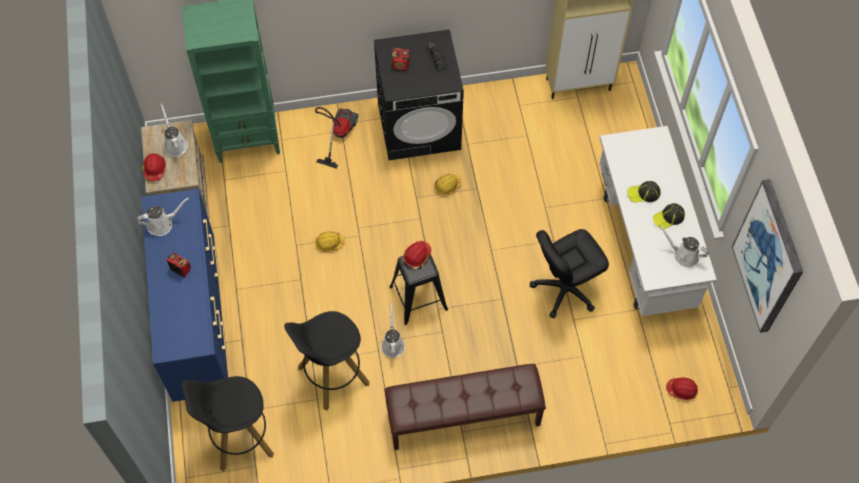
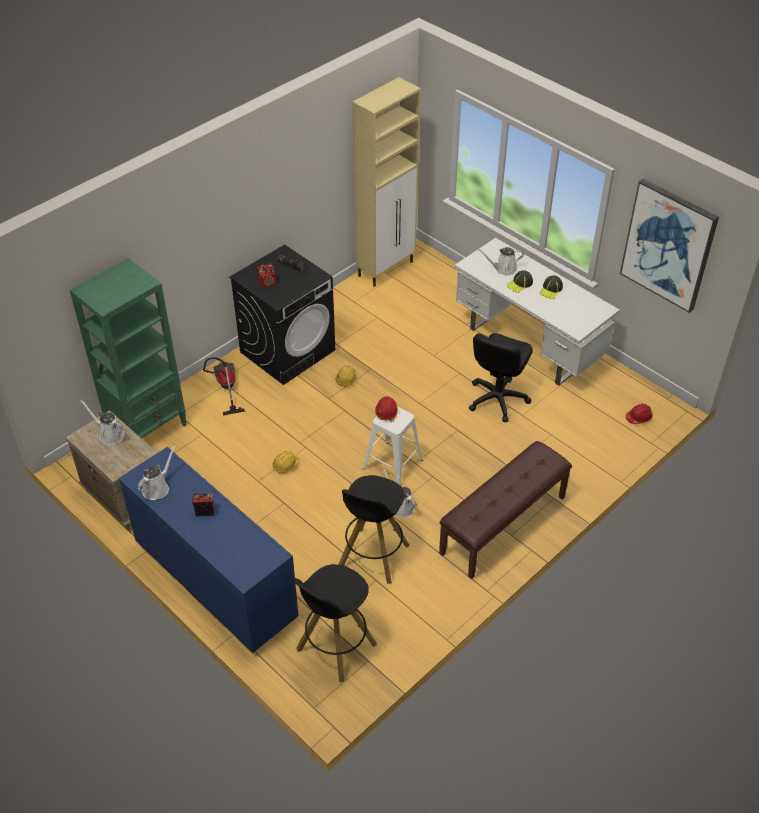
camera: 35 degrees left, 15 degrees down
red hard hat [143,153,166,181] -> none
black stool [389,254,448,325] -> white stool [362,407,423,485]
white watering can [659,225,709,268] -> white watering can moved to [478,247,524,276]

